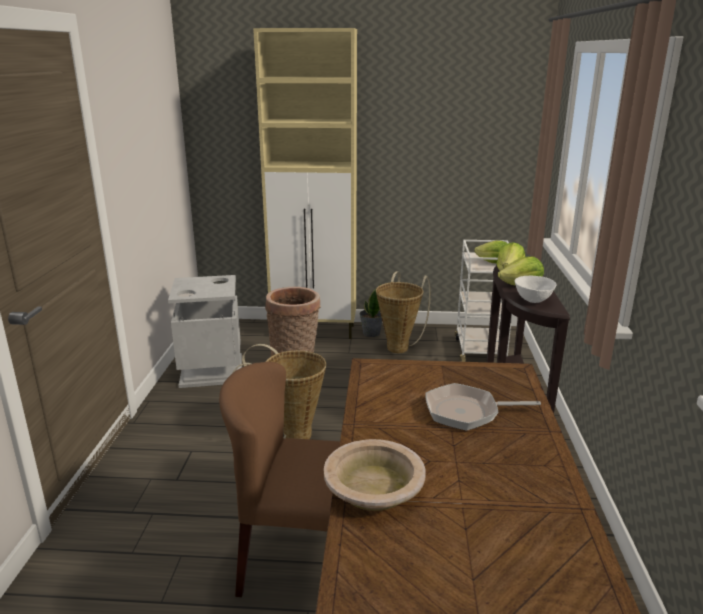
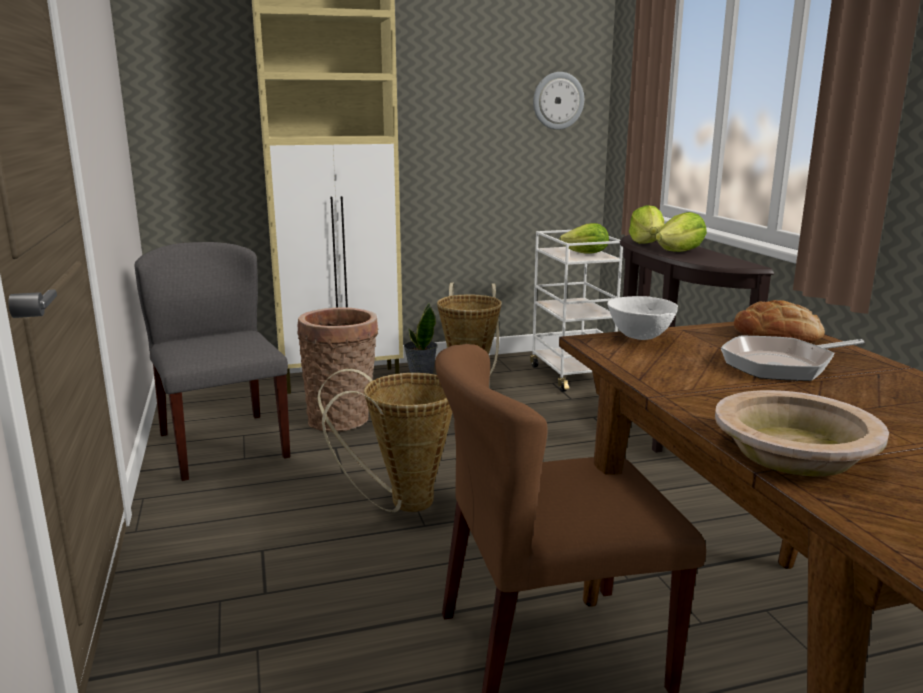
camera: 20 degrees left, 5 degrees down
grey trash can [168,275,242,388] -> grey chair [134,242,290,481]
white bowl [514,276,557,303] -> white bowl moved to [607,296,678,340]
none -> wall clock [533,72,584,130]
none -> bread [734,300,825,343]

